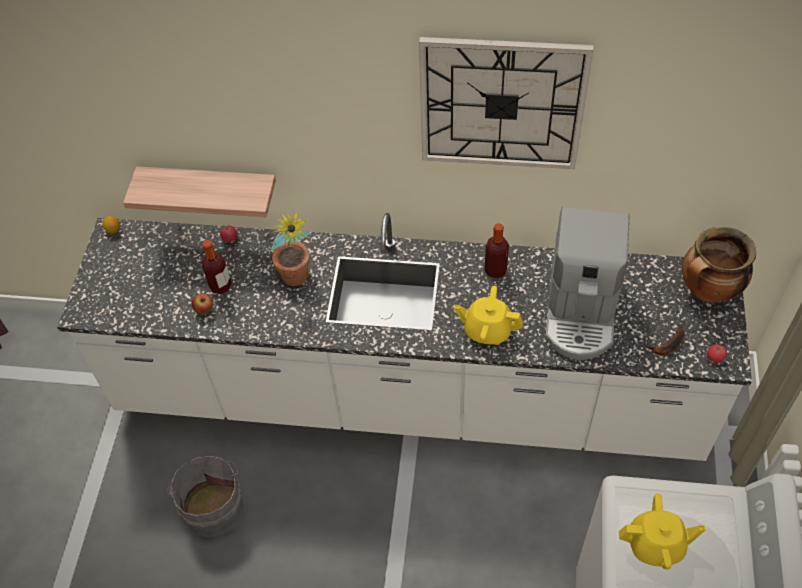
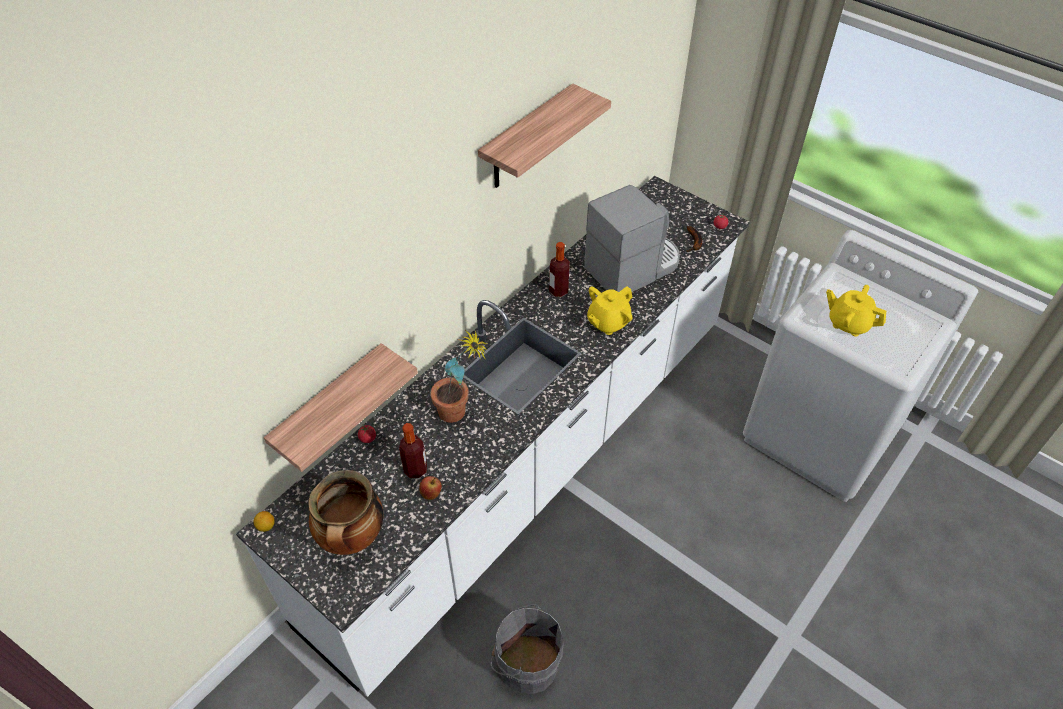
camera: 60 degrees left, 5 degrees down
wall clock [419,37,593,169] -> shelf [478,83,611,188]
coffee machine [545,207,630,360] -> coffee machine turned 75 degrees counterclockwise [584,185,680,292]
yellow teapot [619,493,706,569] -> yellow teapot turned 90 degrees counterclockwise [826,285,886,337]
cooking pot [682,227,756,302] -> cooking pot moved to [308,470,383,555]

